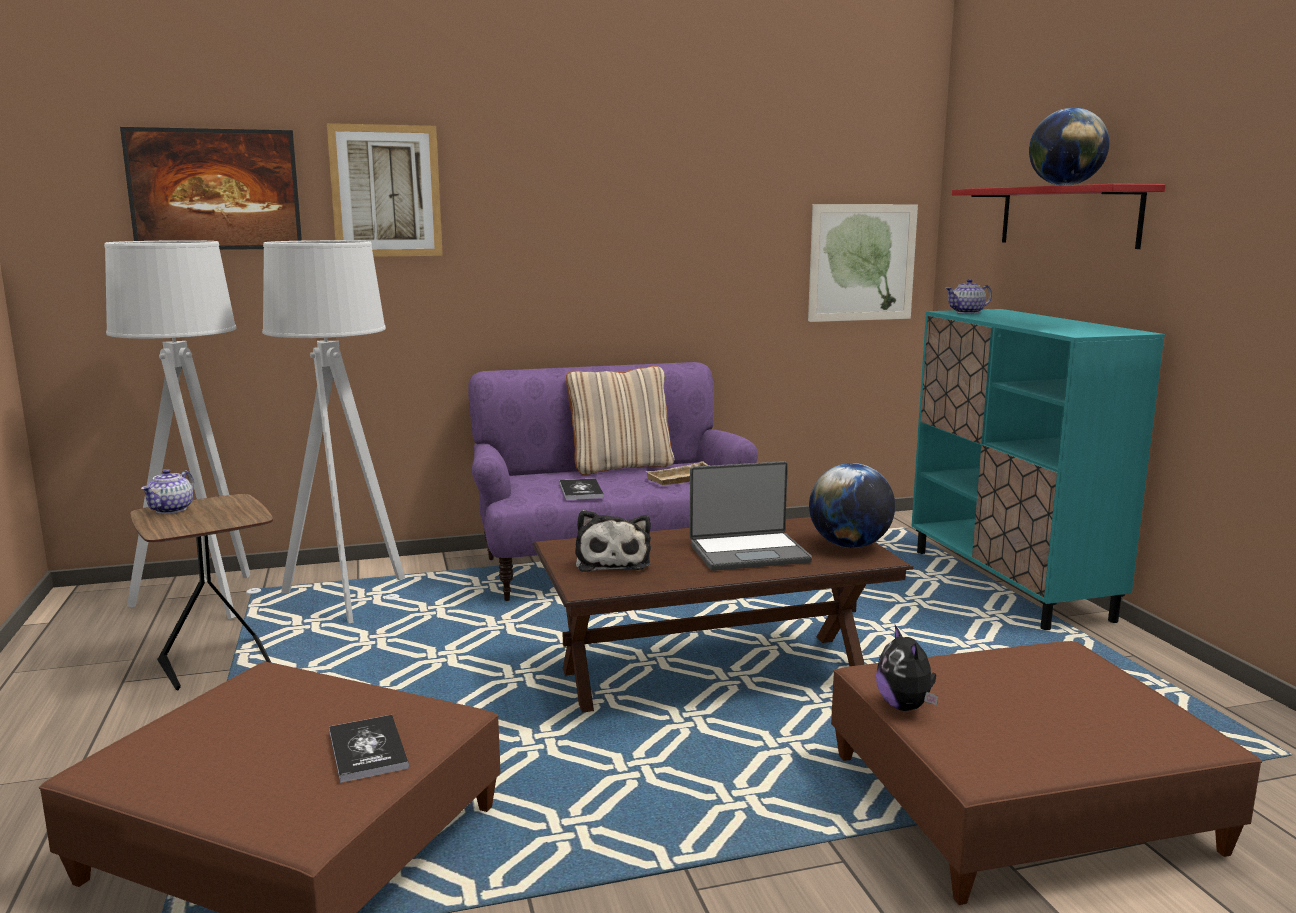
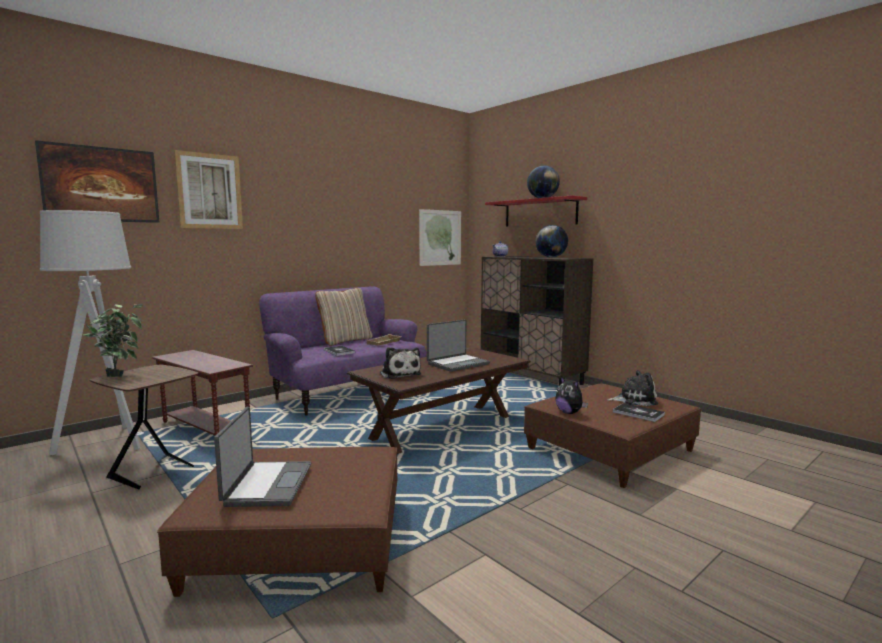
camera: 25 degrees left, 5 degrees down
teapot [141,469,194,514] -> potted plant [83,304,143,377]
grey floor lamp [262,240,405,624] -> brown side table [152,350,253,436]
book [329,715,409,783] -> book moved to [613,403,665,422]
globe [809,463,895,548] -> globe moved to [535,225,568,258]
turquoise cabinet [911,309,1165,630] -> brown cabinet [481,256,594,385]
none -> laptop [214,407,311,507]
none -> plush toy [607,370,658,406]

